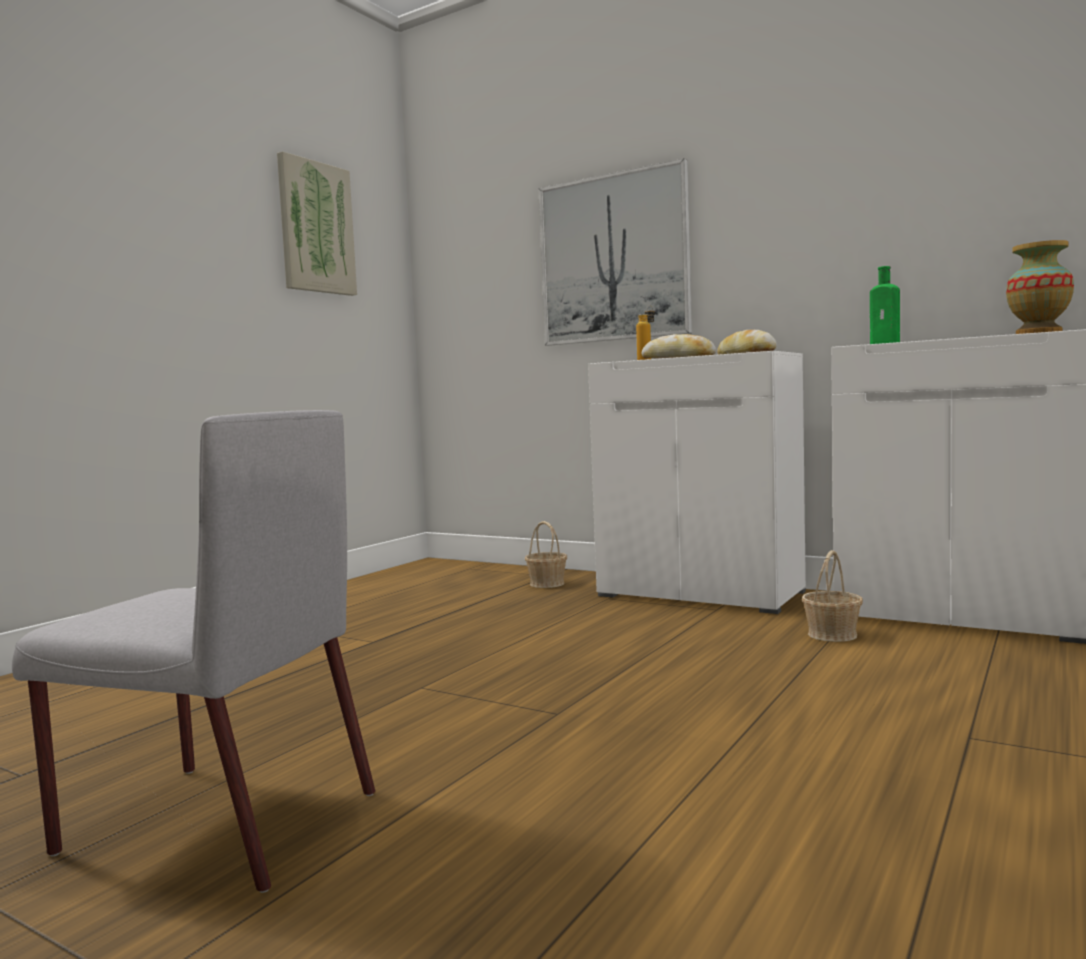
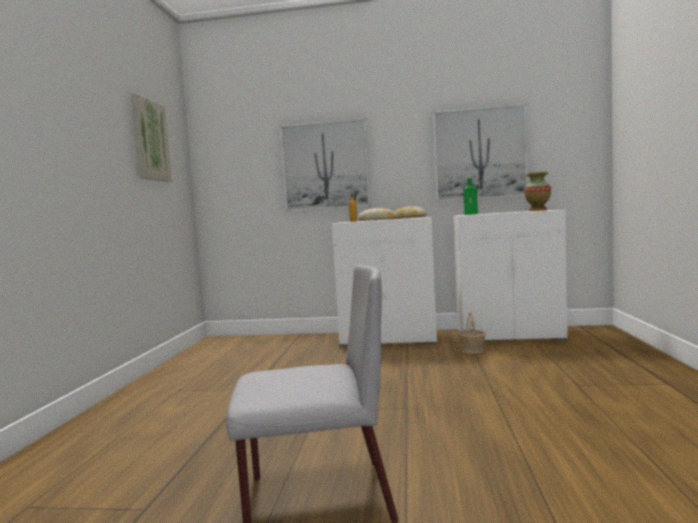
camera: 25 degrees left, 0 degrees up
basket [525,521,567,588] -> none
none -> picture [433,103,528,202]

